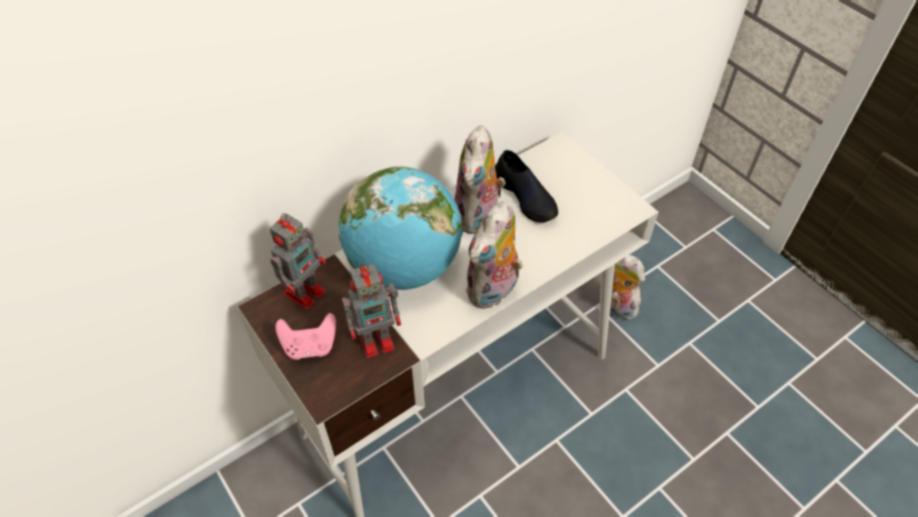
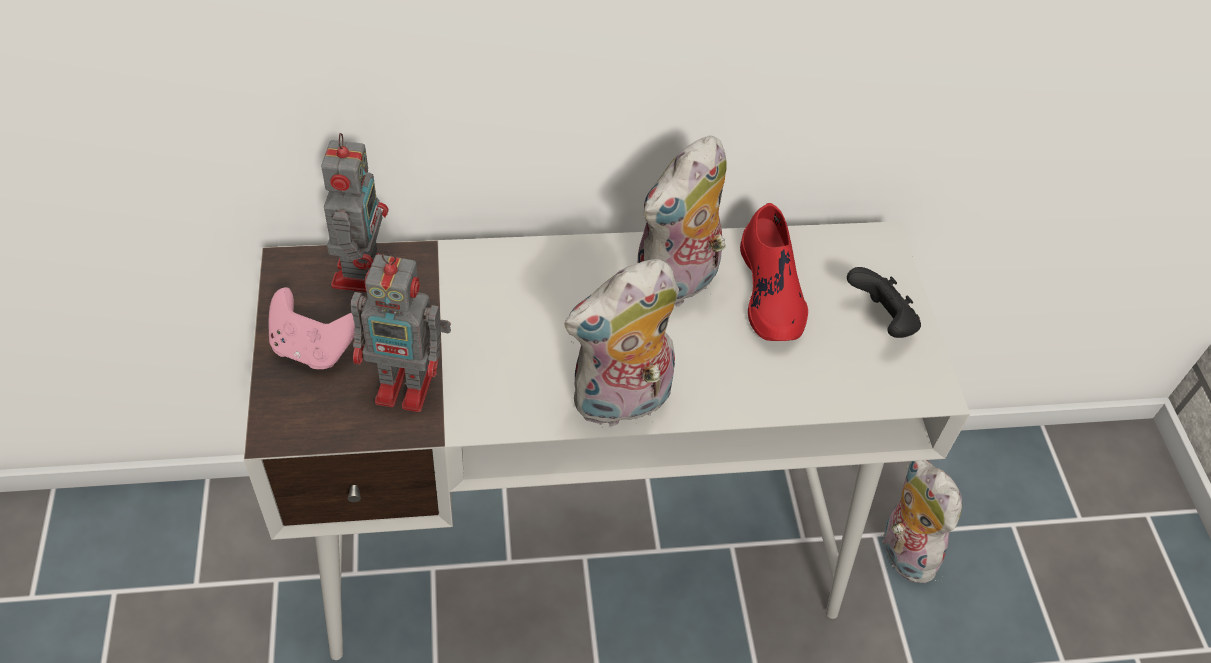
camera: 25 degrees right, 0 degrees up
toy robot [270,213,326,309] -> toy robot turned 60 degrees counterclockwise [321,133,388,292]
globe [339,167,463,290] -> none
black shoe [495,150,558,223] -> red shoe [740,203,808,341]
none -> black game controller [847,267,921,338]

